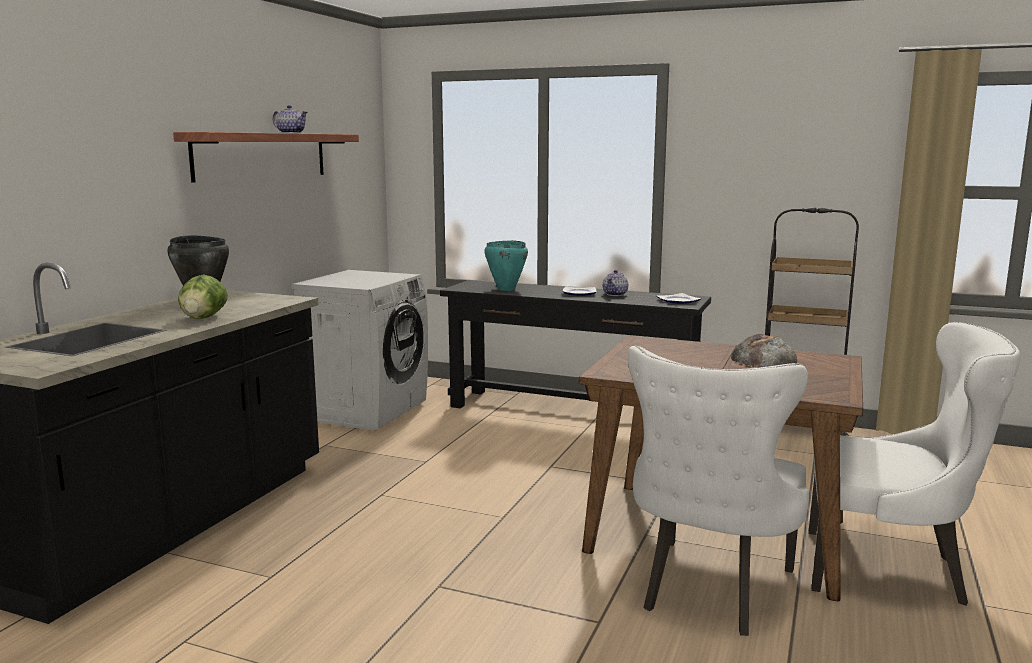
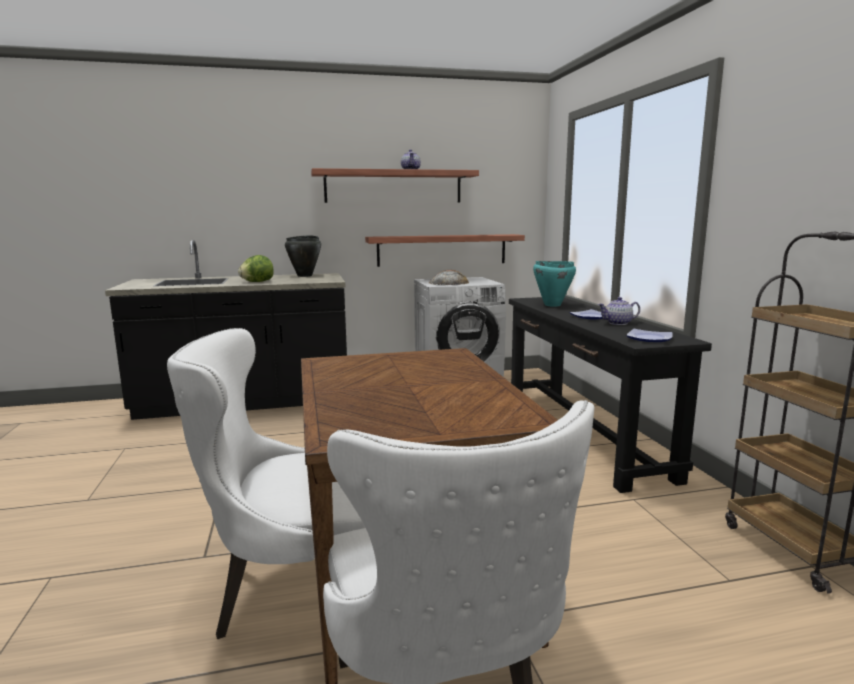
camera: 55 degrees right, 0 degrees up
bread [731,334,798,368] -> bread moved to [429,270,469,285]
none -> shelf [365,234,525,267]

